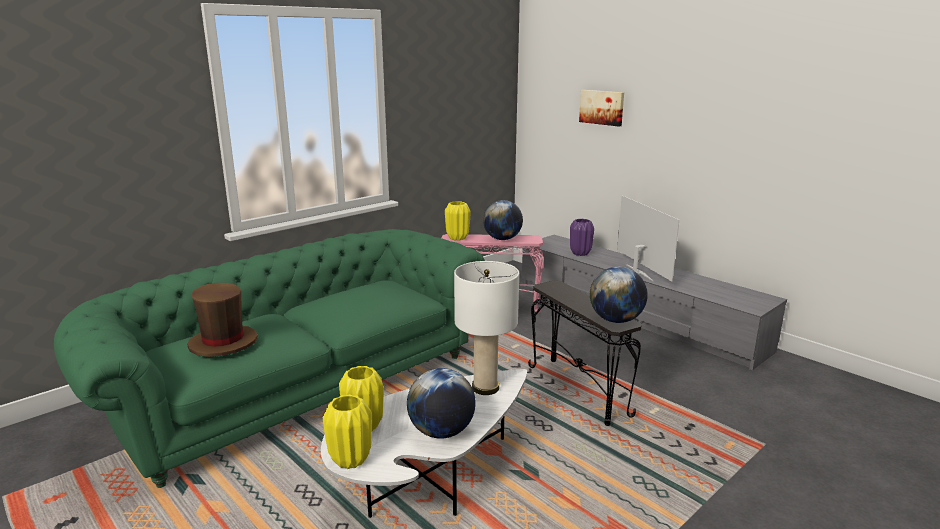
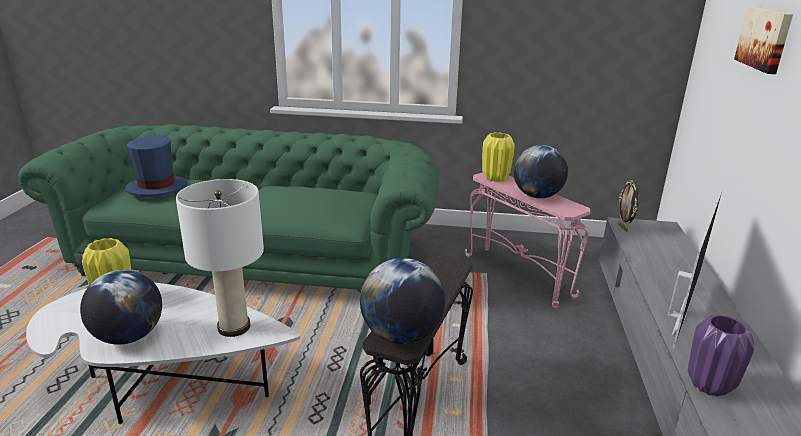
camera: 50 degrees right, 5 degrees up
brown hat [187,283,258,357] -> blue hat [126,135,187,197]
yellow vase [323,394,372,469] -> none
purple vase [570,219,594,256] -> purple vase moved to [688,314,754,397]
none -> picture frame [618,180,639,232]

